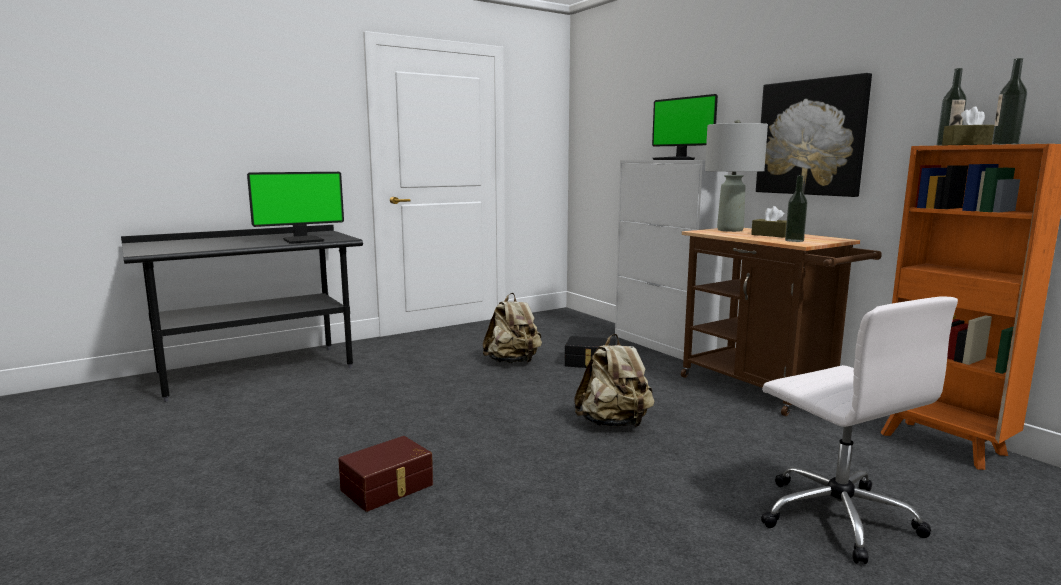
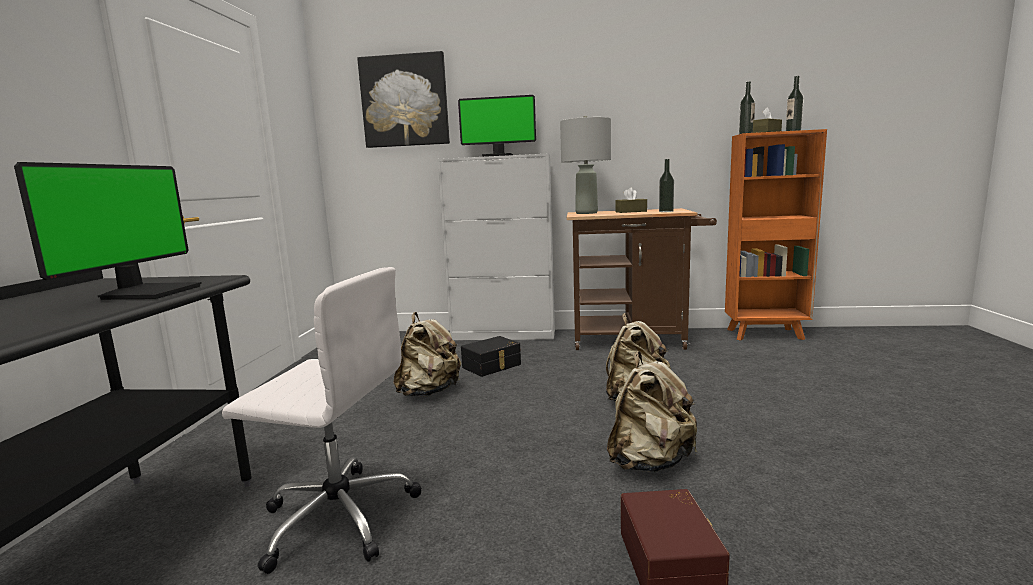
camera: 50 degrees left, 0 degrees up
picture [756,73,872,197] -> picture moved to [357,51,450,148]
white office chair [761,296,958,564] -> white office chair moved to [222,267,422,574]
none -> beige backpack [607,351,697,472]

